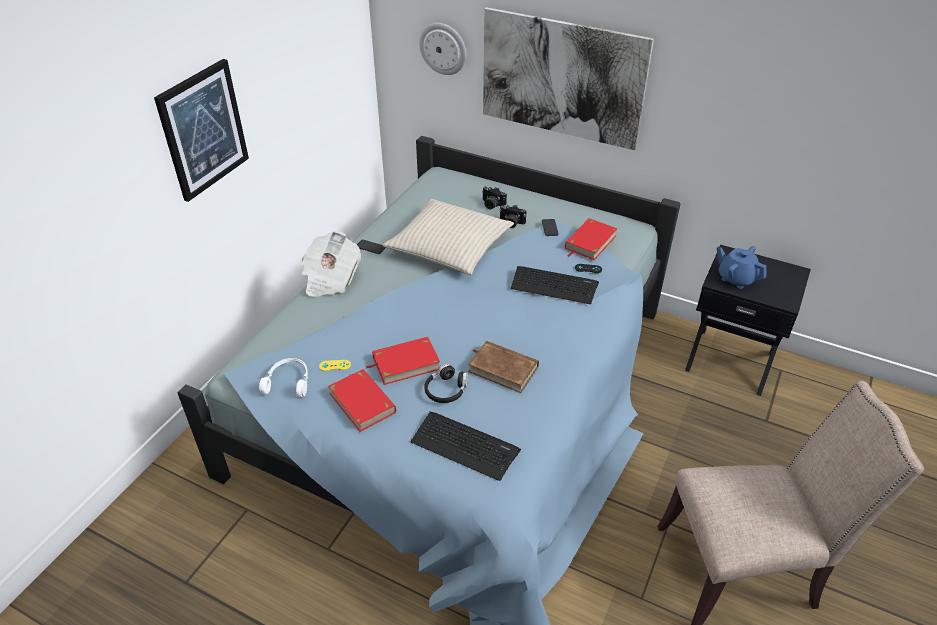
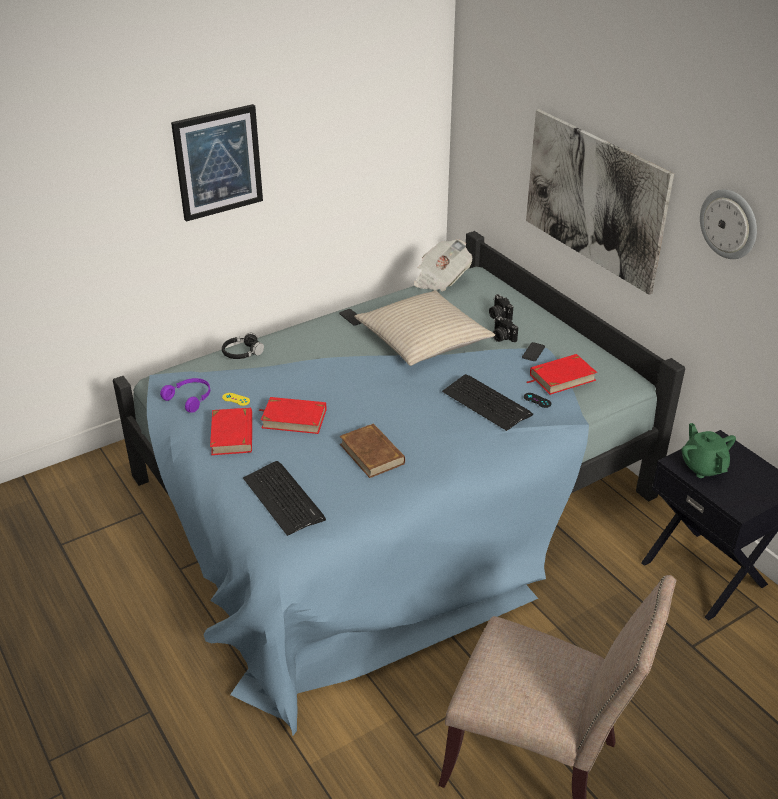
camera: 30 degrees right, 5 degrees down
white headphones [259,358,308,397] -> purple headphones [160,378,210,413]
newspaper [302,231,361,297] -> newspaper moved to [414,240,472,291]
wall clock [419,23,466,75] -> wall clock moved to [700,189,757,259]
black headphones [424,364,468,403] -> black headphones moved to [222,333,264,359]
blue teapot [716,246,767,289] -> green teapot [682,423,736,478]

